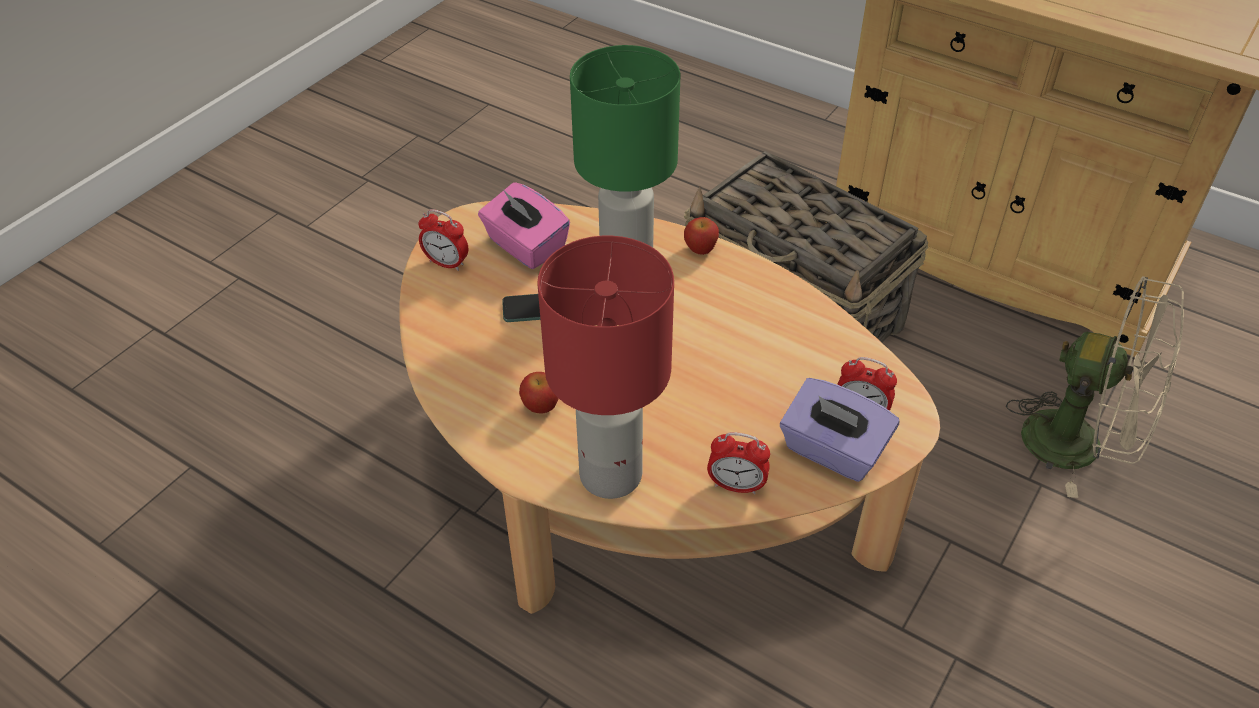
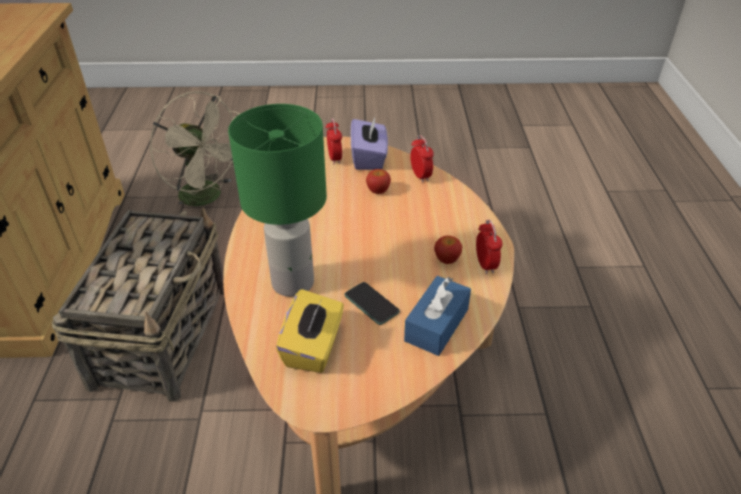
camera: 125 degrees left, 5 degrees down
alarm clock [418,209,468,271] -> alarm clock moved to [476,220,502,274]
pink tissue box [478,182,570,269] -> yellow tissue box [276,289,344,373]
red table lamp [537,236,674,499] -> none
apple [684,217,719,255] -> apple moved to [366,169,391,194]
beige fan [1006,276,1184,498] -> beige fan turned 135 degrees clockwise [150,91,240,215]
none -> blue tissue box [404,276,471,356]

